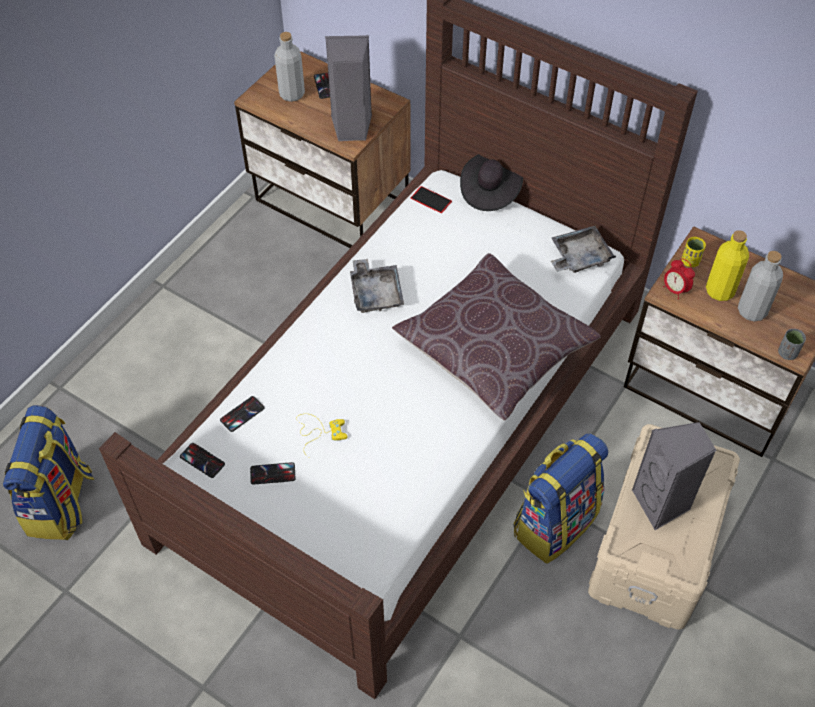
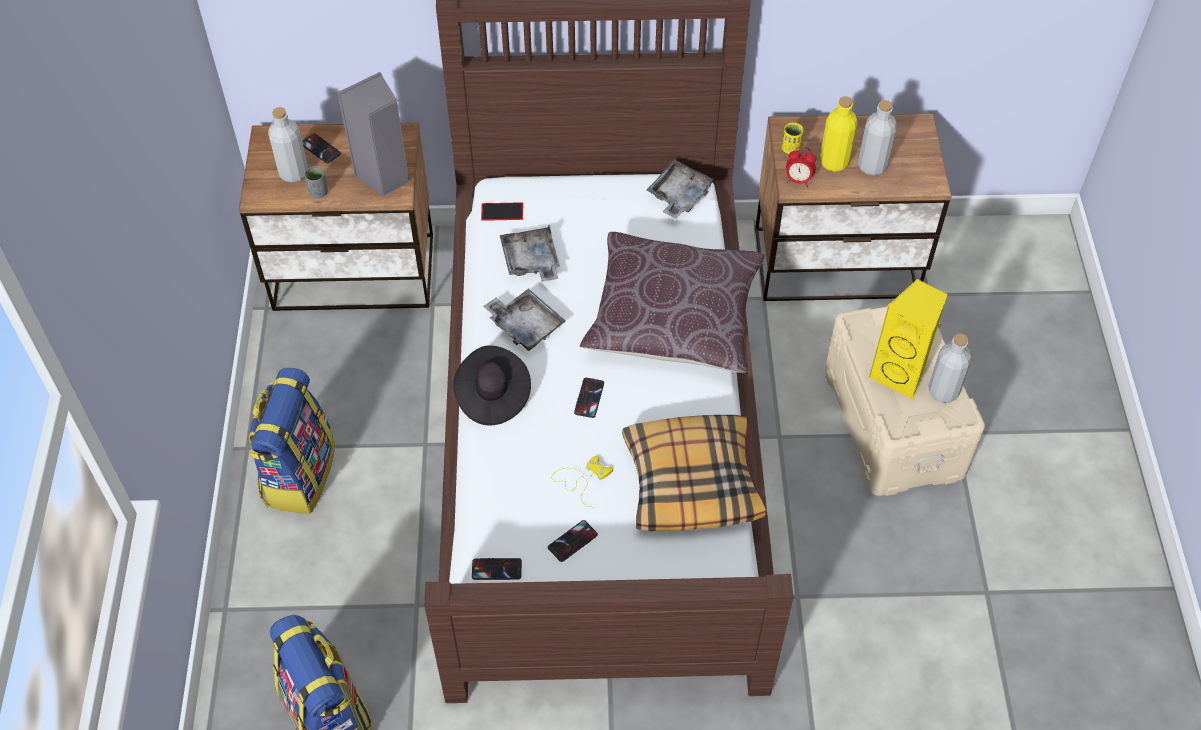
camera: 35 degrees left, 0 degrees up
phone [220,396,265,432] -> phone moved to [574,378,604,418]
black hat [460,154,523,211] -> black hat moved to [453,345,531,426]
backpack [514,433,608,564] -> backpack moved to [248,368,335,514]
grey speaker [632,422,717,530] -> yellow speaker [869,279,948,400]
grey cup [778,329,806,360] -> grey cup moved to [305,166,328,198]
none -> grey tray [500,225,560,282]
none -> pillow [622,415,766,531]
none -> grey bottle [928,334,972,403]

